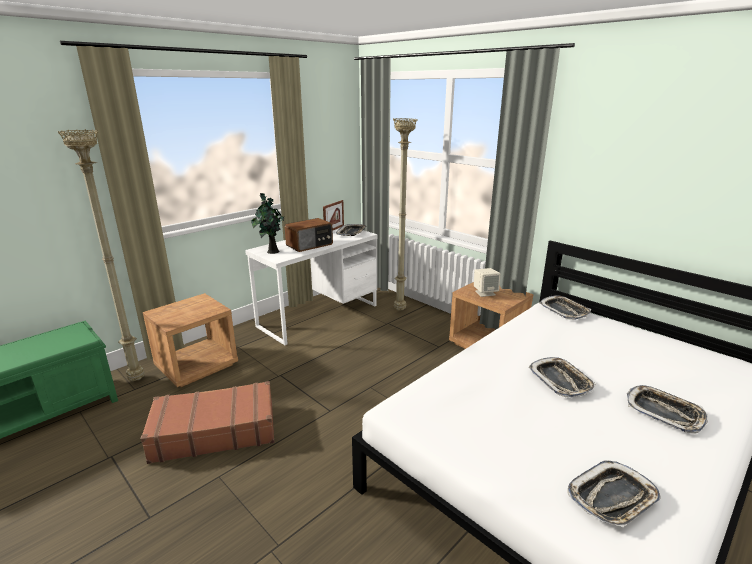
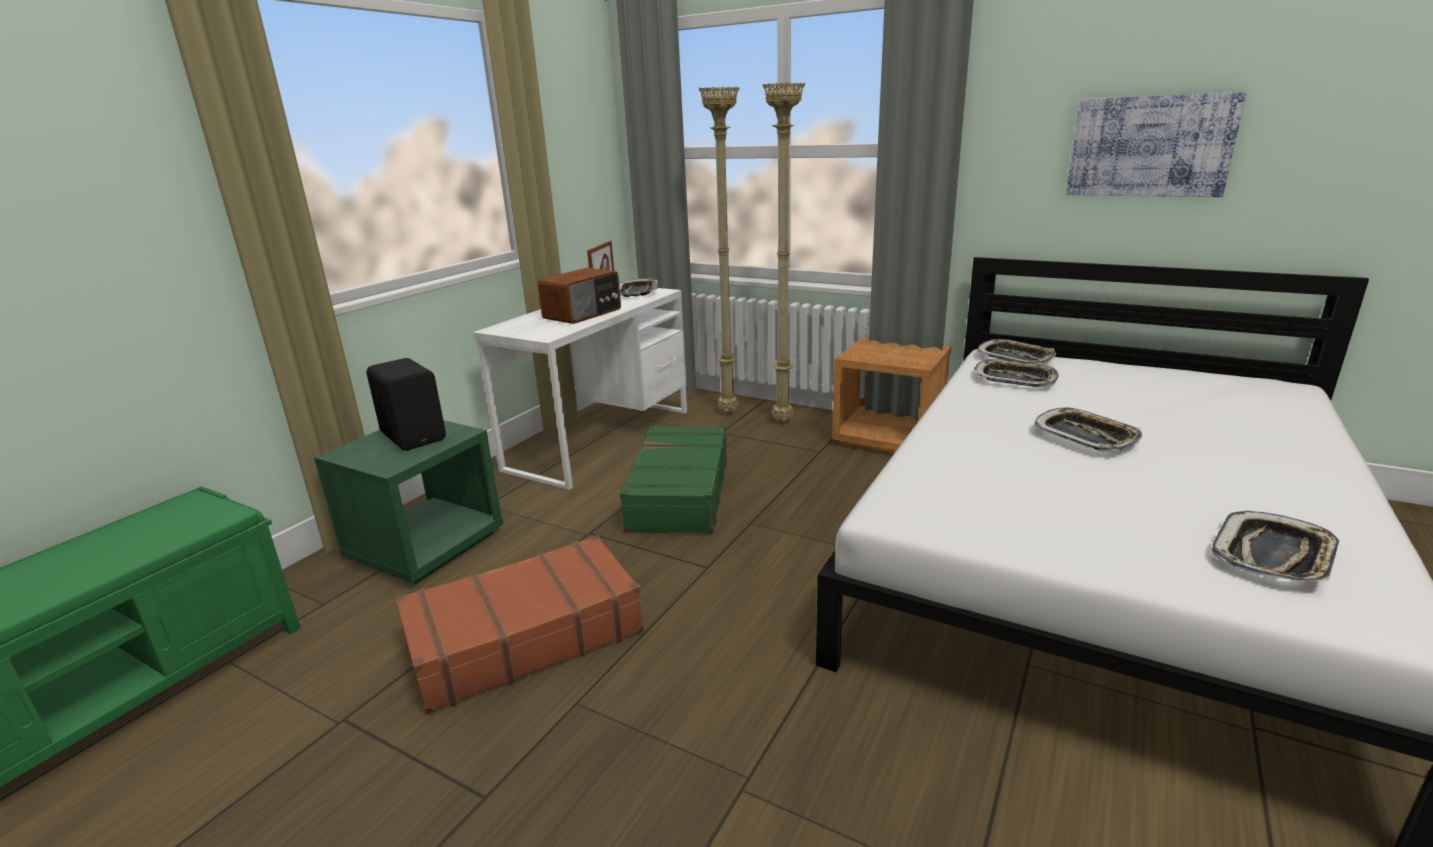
camera: 15 degrees left, 0 degrees up
beige floor lamp [58,129,144,381] -> beige floor lamp moved to [763,82,805,422]
brown nightstand [143,293,238,387] -> green nightstand [314,420,503,584]
potted plant [251,193,284,254] -> none
beige speaker [474,268,500,297] -> none
tray [627,385,708,433] -> tray moved to [974,359,1059,387]
none -> black speaker [366,358,446,451]
none -> green suitcase [618,426,727,534]
none -> picture [1066,92,1246,197]

